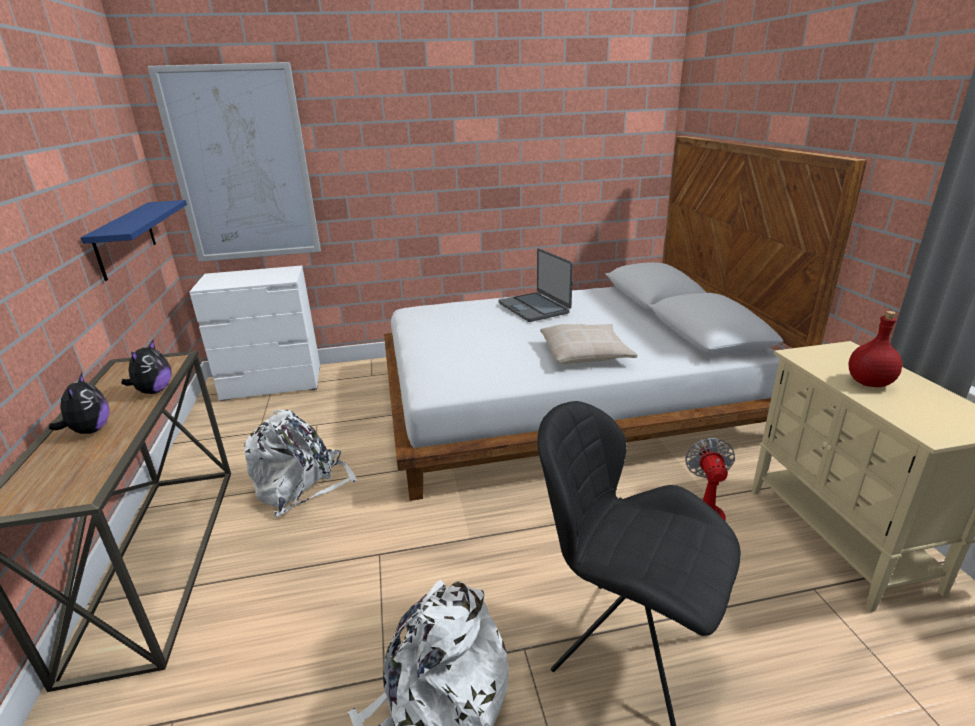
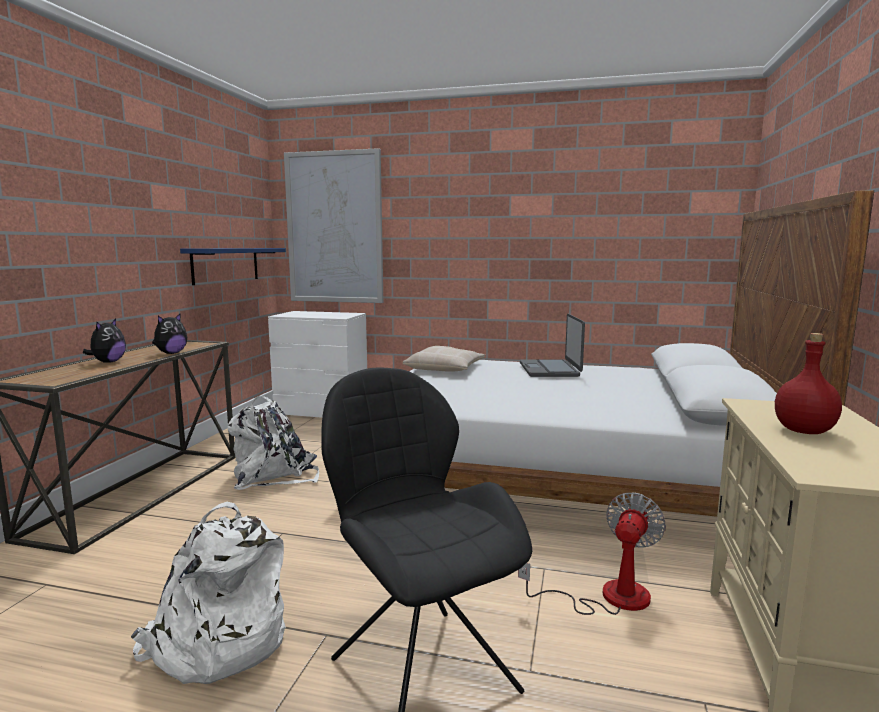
camera: 25 degrees right, 15 degrees down
beige pillow [540,324,638,364] -> beige pillow moved to [403,346,485,372]

